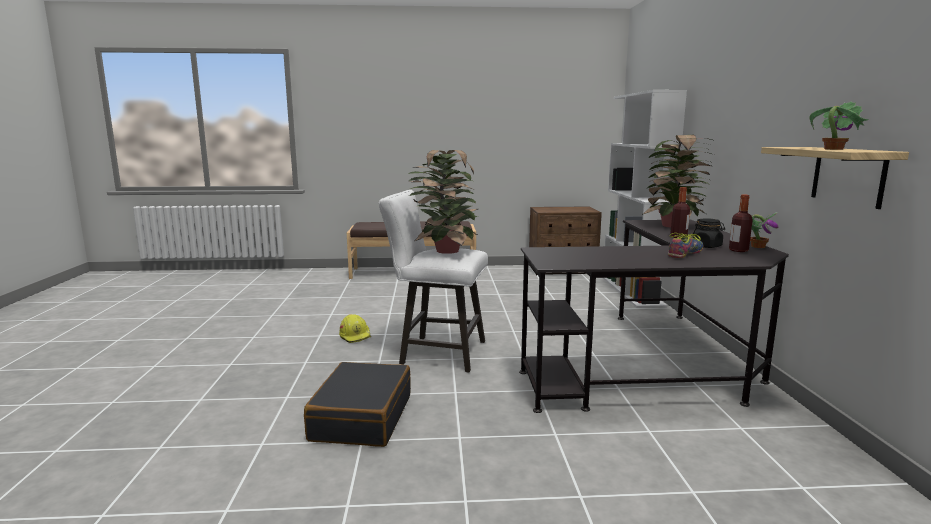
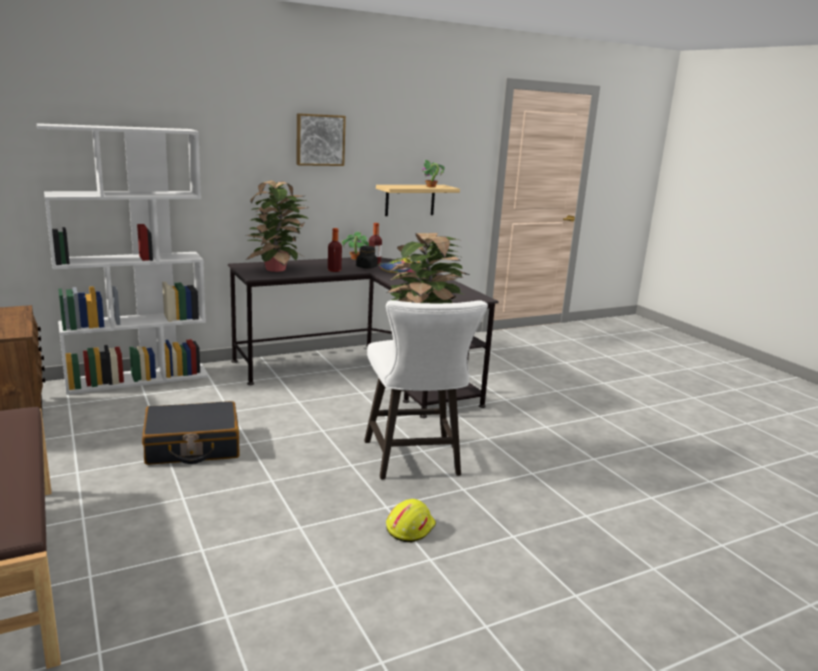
camera: 115 degrees left, 5 degrees up
black suitcase [304,362,411,447] -> black suitcase moved to [142,401,239,465]
none -> picture [296,113,346,166]

